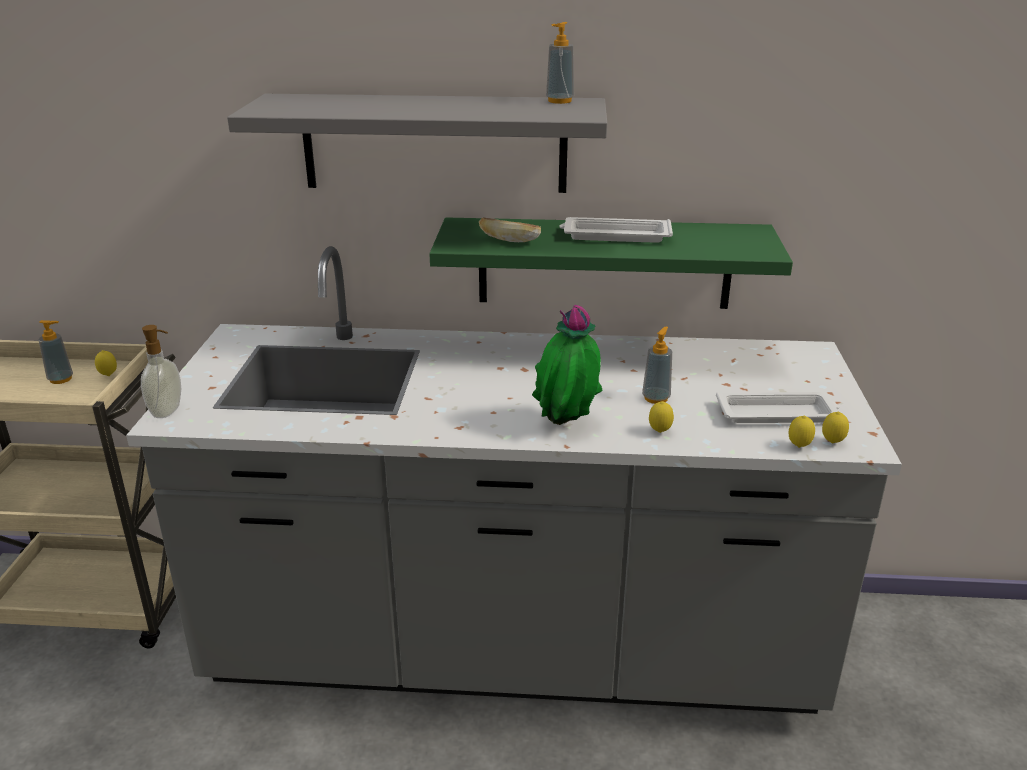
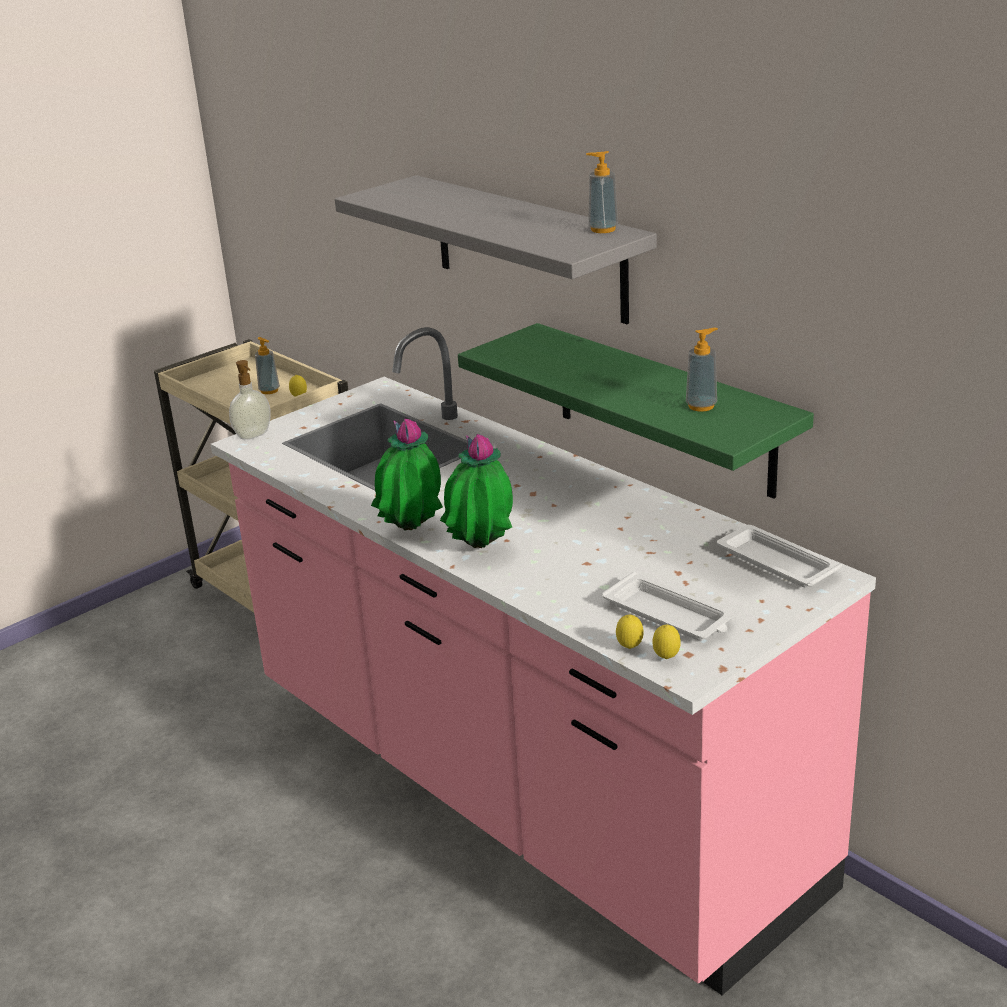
camera: 45 degrees right, 0 degrees up
grey counter [126,246,902,714] -> pink counter [210,327,876,995]
bread [479,217,541,242] -> none
white tray [559,217,673,243] -> white tray moved to [717,525,842,587]
soap dispenser [642,327,672,404] -> soap dispenser moved to [686,328,718,412]
lemon [649,401,674,433] -> none
none -> potted plant [371,418,443,530]

